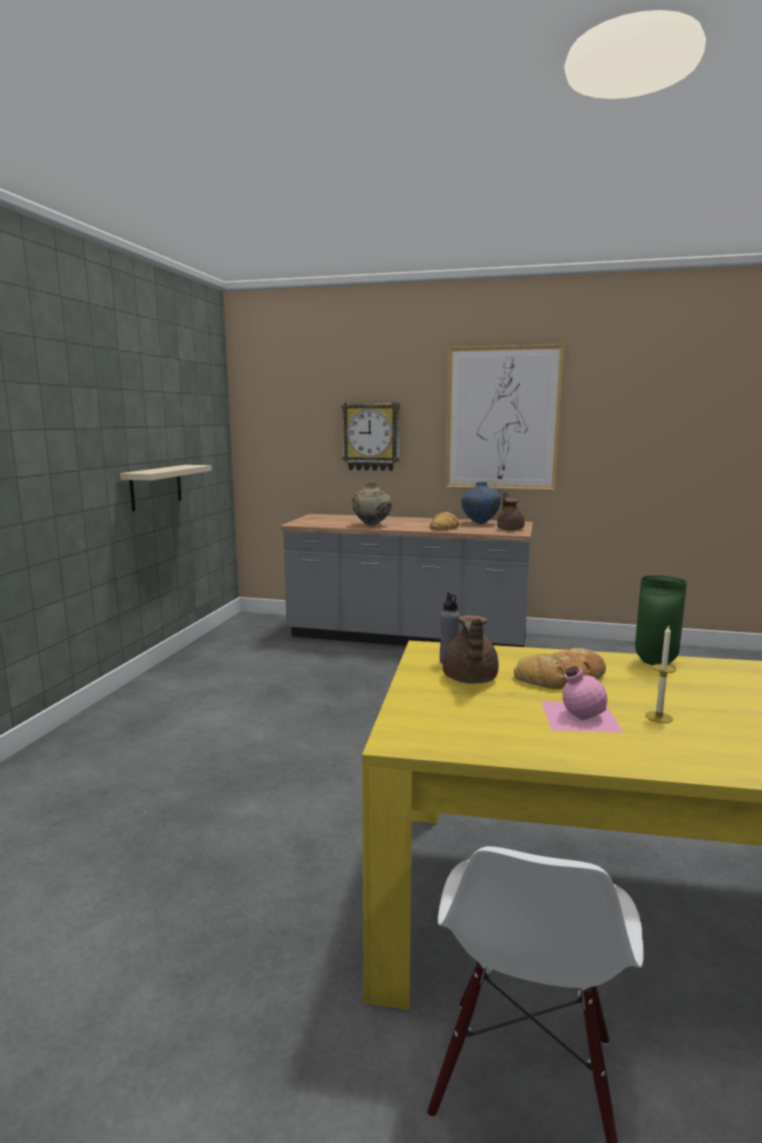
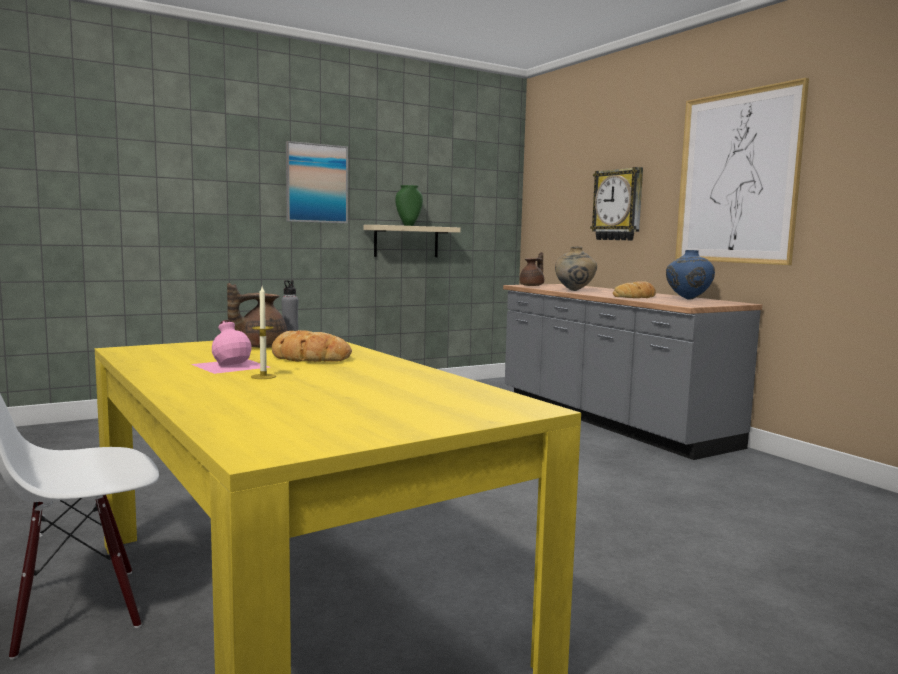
camera: 45 degrees right, 5 degrees down
brown teapot [497,491,525,530] -> brown teapot moved to [519,252,544,286]
green vase [635,575,687,665] -> green vase moved to [395,185,423,226]
none -> picture [286,141,348,223]

